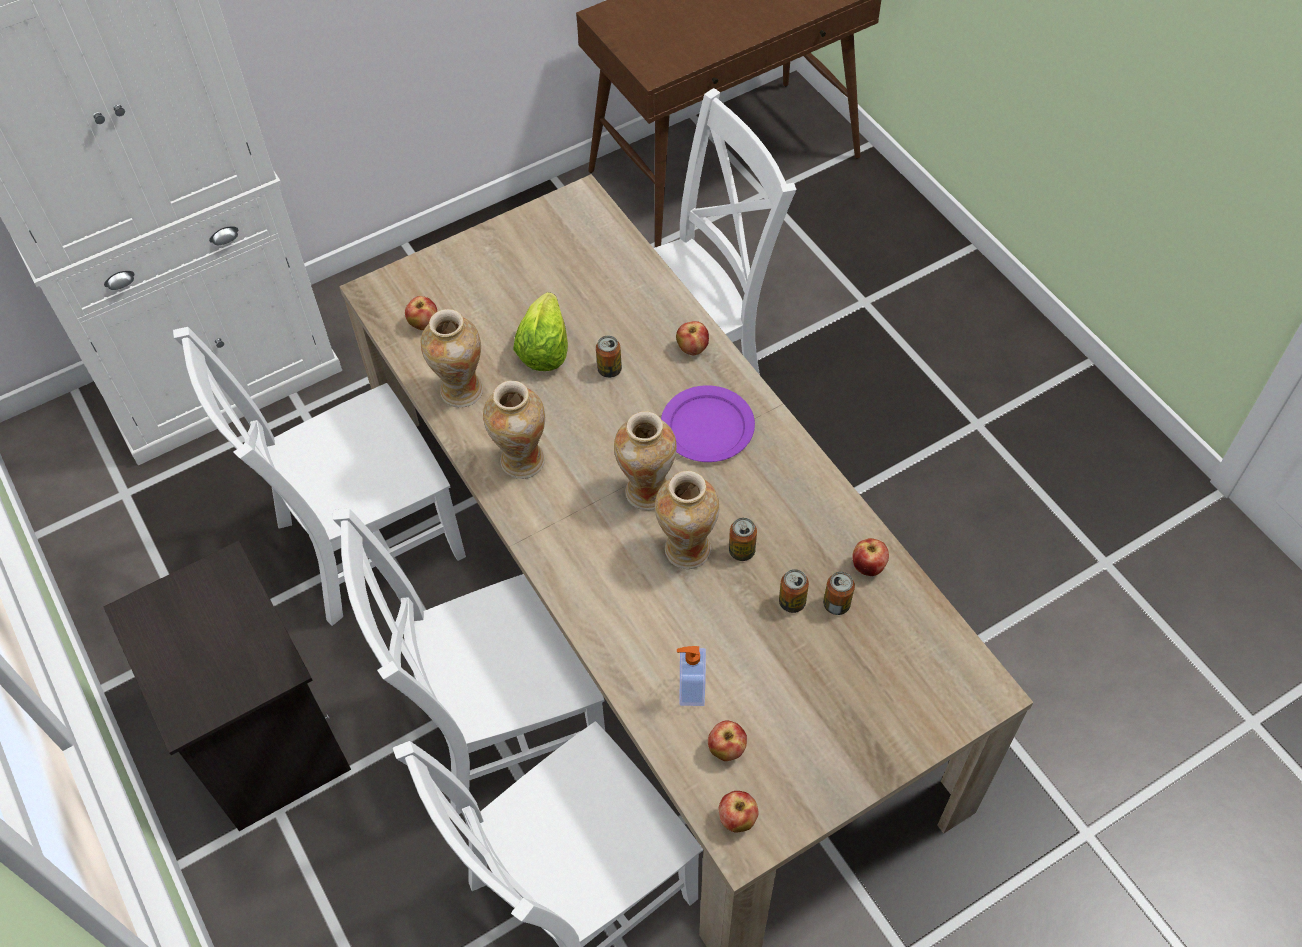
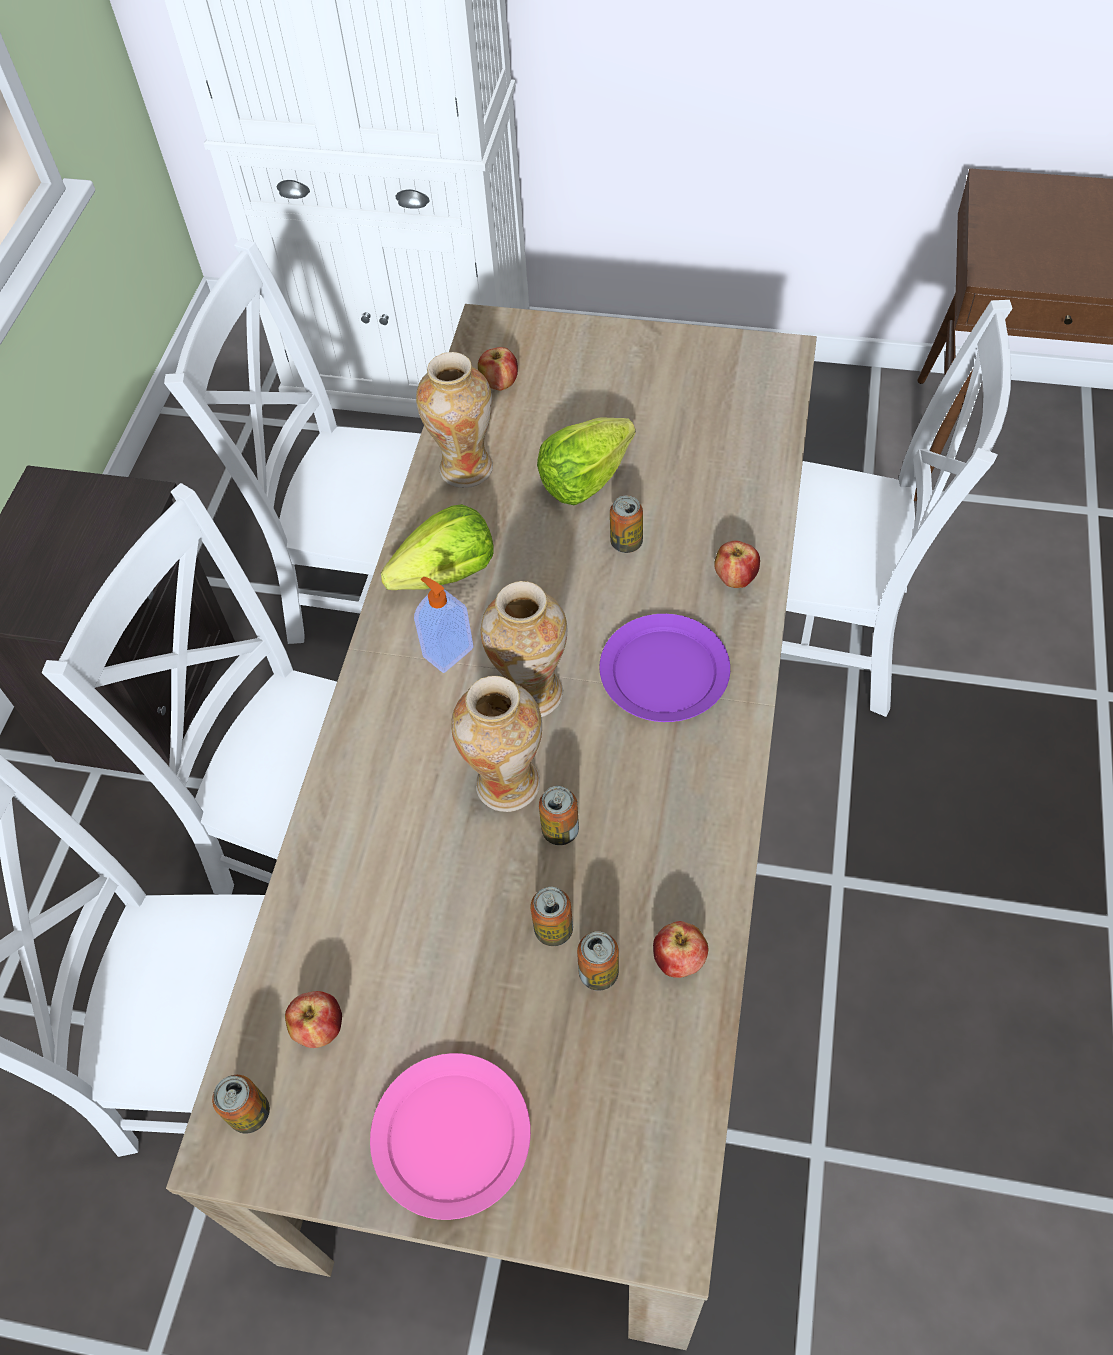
camera: 45 degrees right, 0 degrees up
vase [483,381,545,479] -> lettuce [381,504,494,590]
soap dispenser [677,646,706,706] -> soap dispenser moved to [414,577,473,673]
apple [719,791,759,833] -> can [212,1075,270,1134]
none -> pink plate [370,1053,531,1220]

